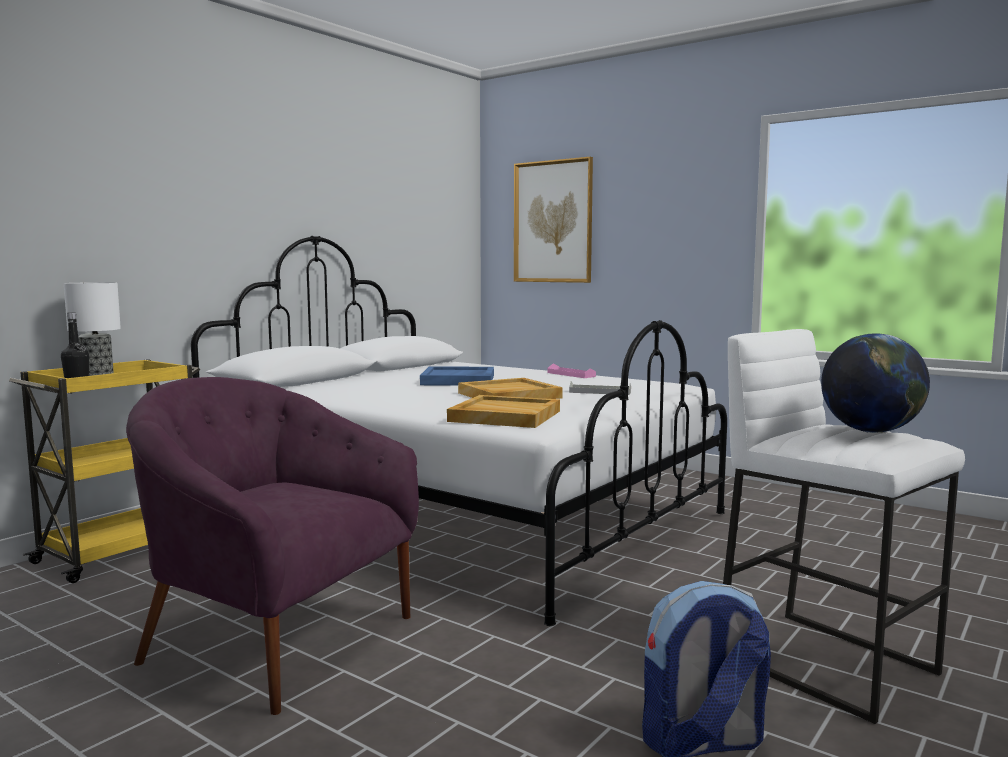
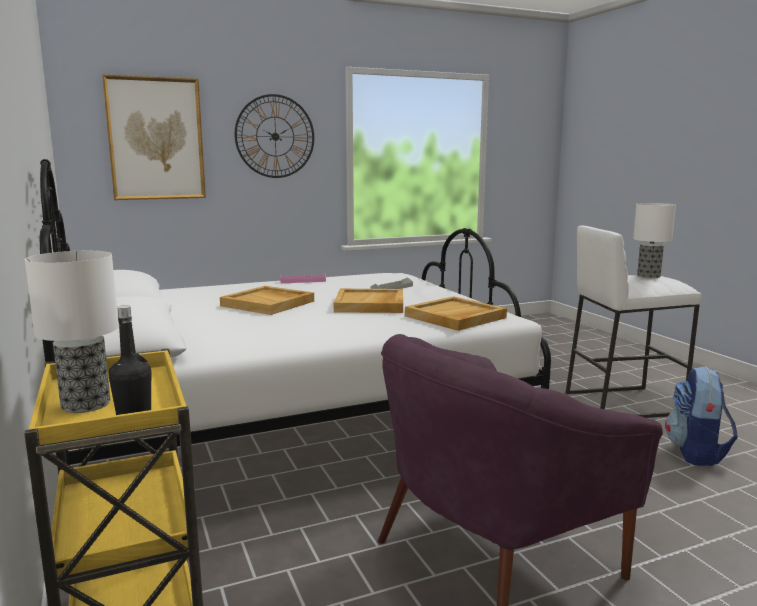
camera: 60 degrees left, 5 degrees up
blue tray [420,366,494,386] -> beige tray [220,286,314,315]
globe [821,333,930,433] -> table lamp [633,203,676,278]
none -> wall clock [235,94,314,178]

